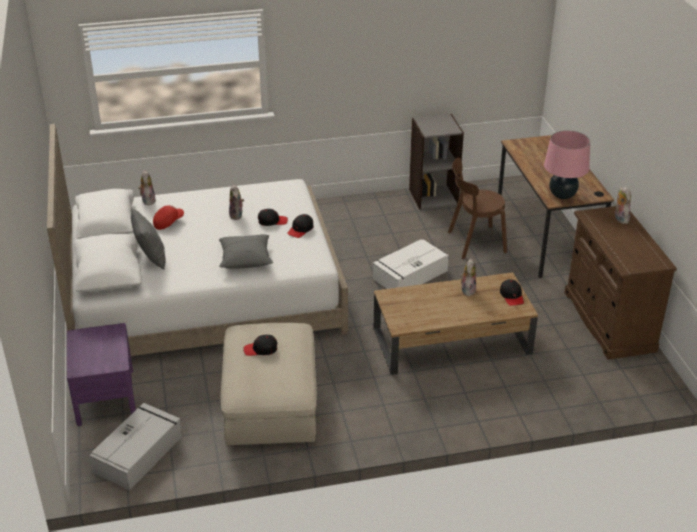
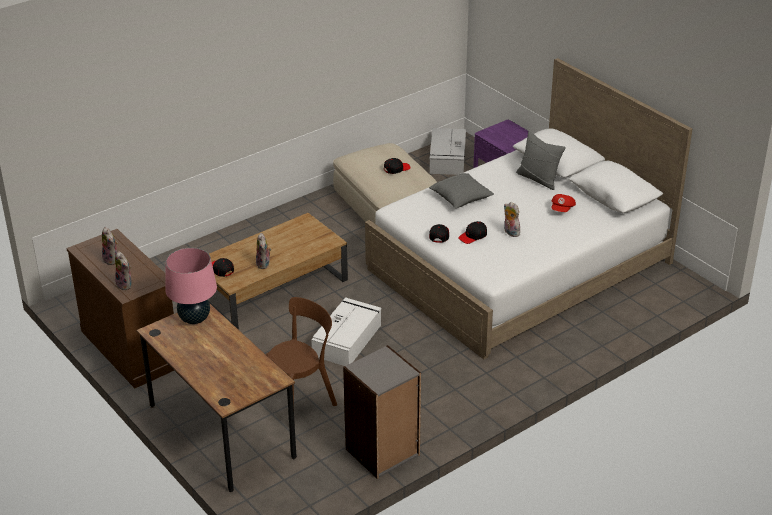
camera: 155 degrees right, 0 degrees up
plush toy [138,170,156,205] -> plush toy moved to [102,227,118,265]

